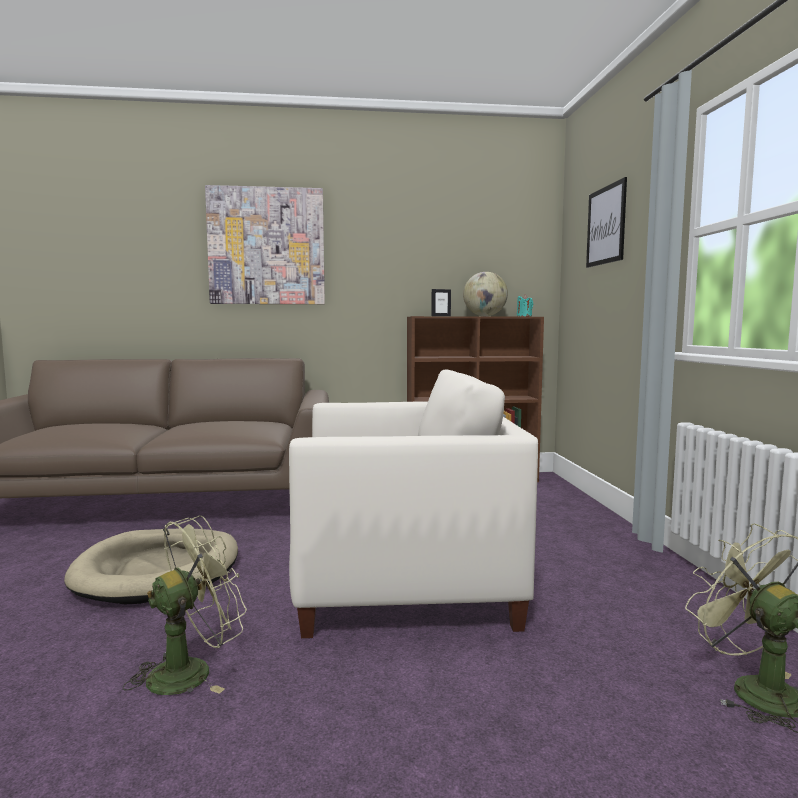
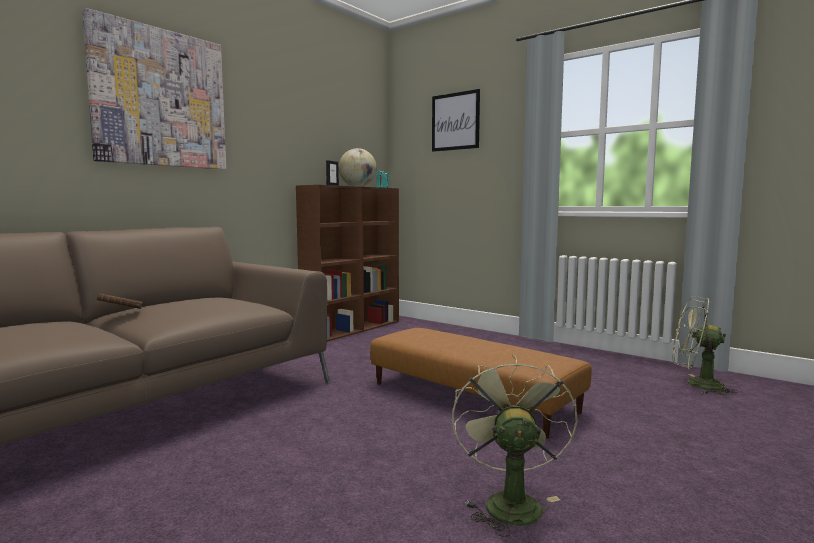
camera: 45 degrees left, 0 degrees up
beige dog bed [64,528,238,604] -> none
white armchair [289,370,538,638] -> brown ottoman [370,328,592,438]
none -> brown book [96,294,144,309]

